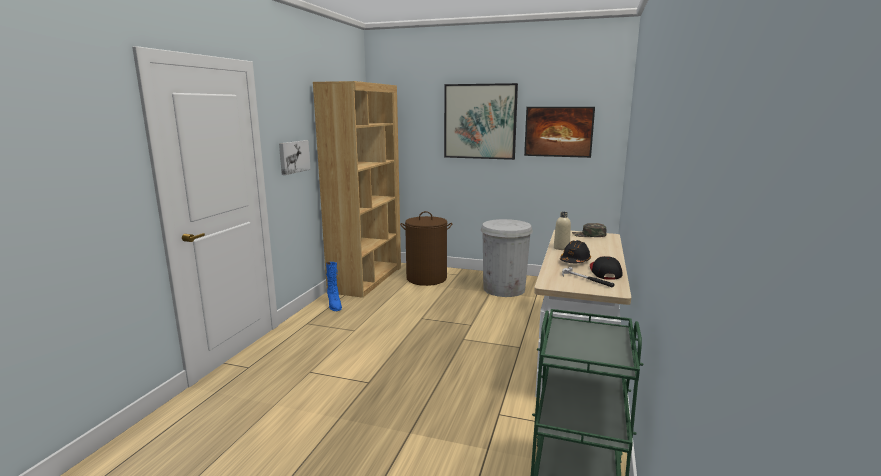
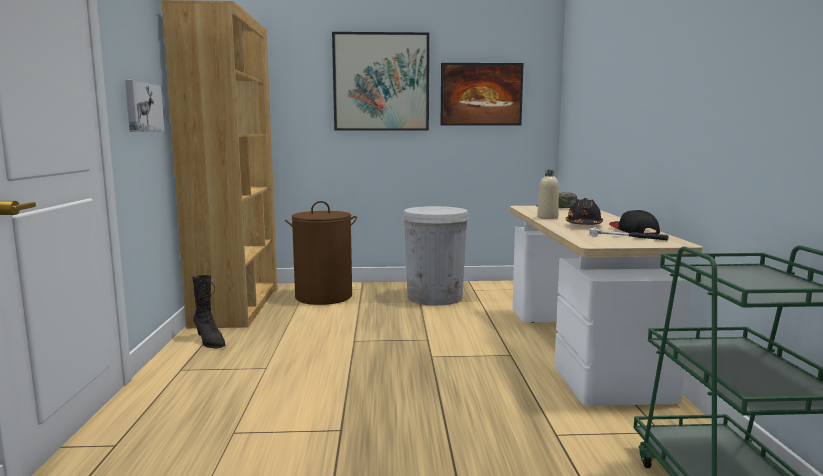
camera: 20 degrees left, 5 degrees down
blue boot [326,262,342,311] -> black boot [192,275,226,348]

